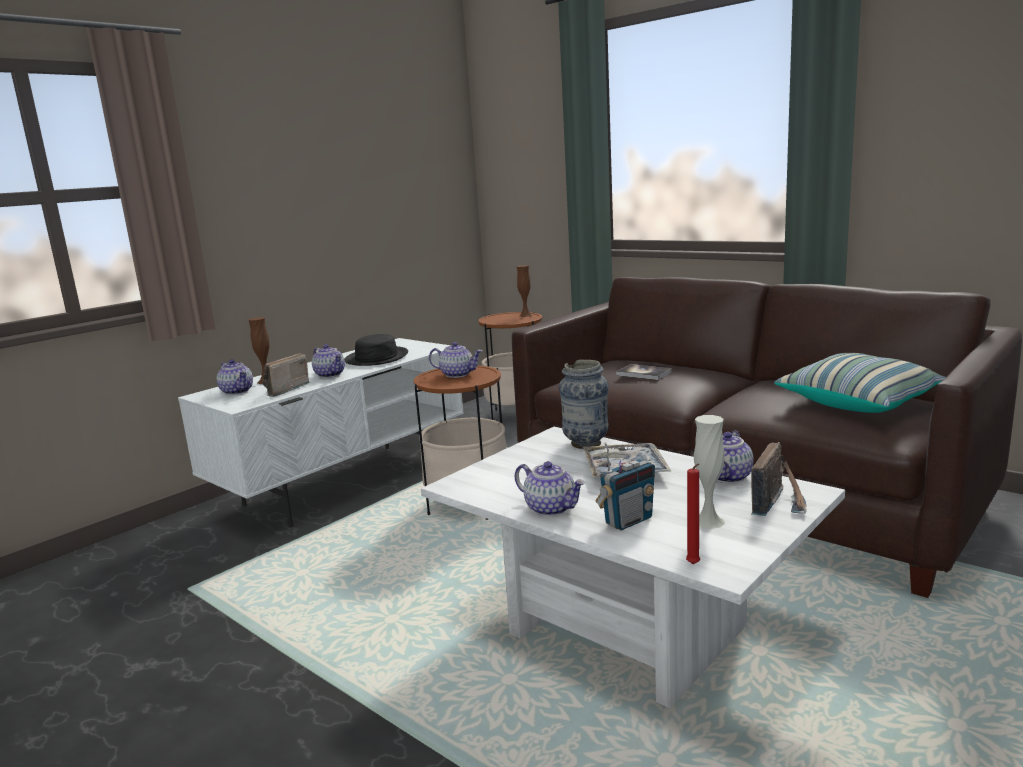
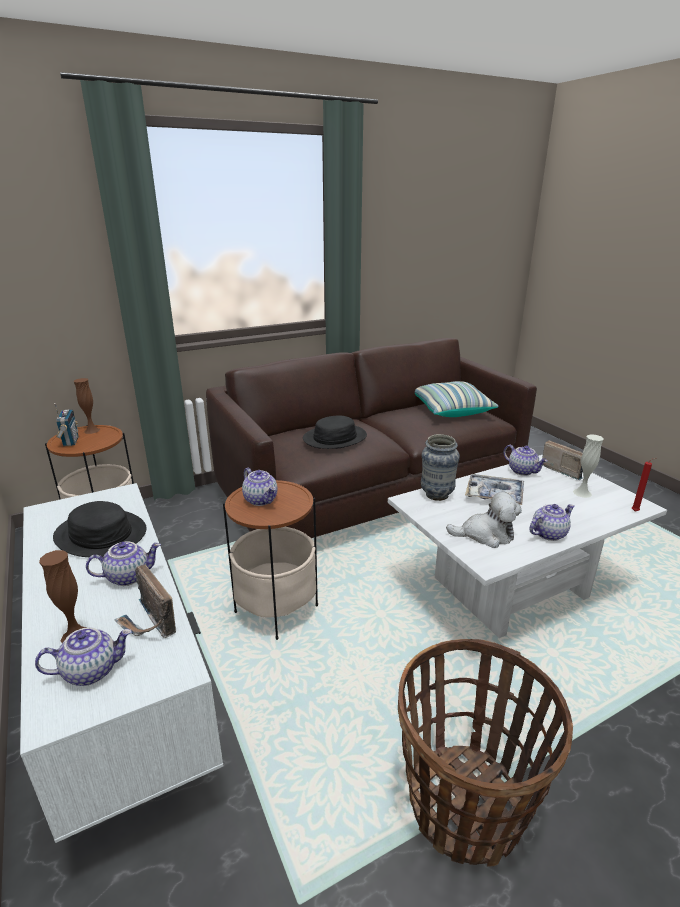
camera: 70 degrees left, 10 degrees up
teapot [429,342,482,378] -> teapot turned 105 degrees clockwise [242,468,277,506]
radio [595,442,655,530] -> radio moved to [54,403,78,446]
book [616,364,672,380] -> black hat [303,415,367,449]
none -> basket [398,639,573,867]
none -> plush toy [446,492,522,548]

